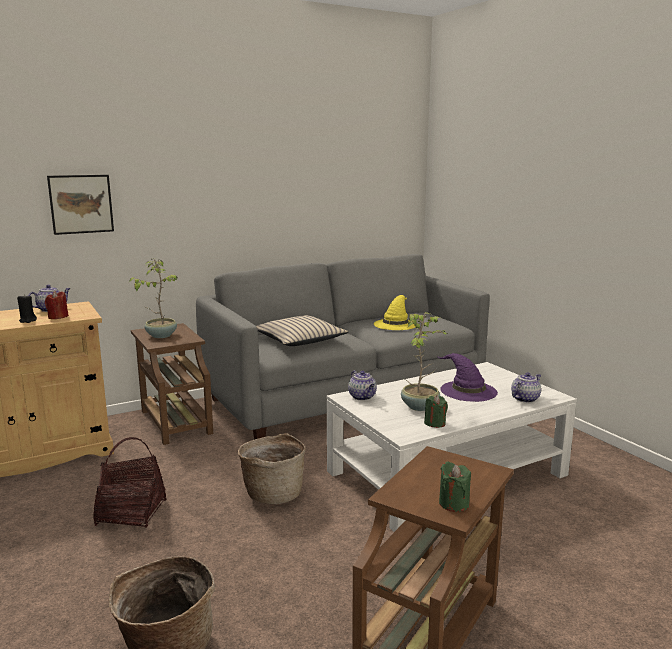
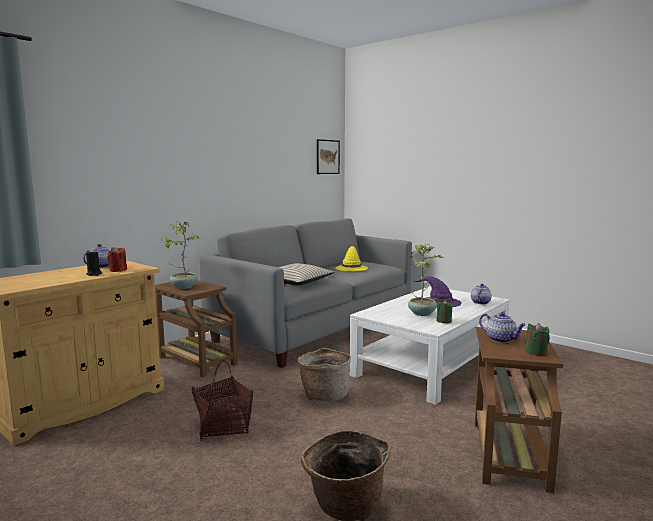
camera: 20 degrees left, 5 degrees down
picture [47,175,114,235] -> picture moved to [317,139,340,174]
teapot [348,370,377,401] -> teapot moved to [479,312,526,343]

